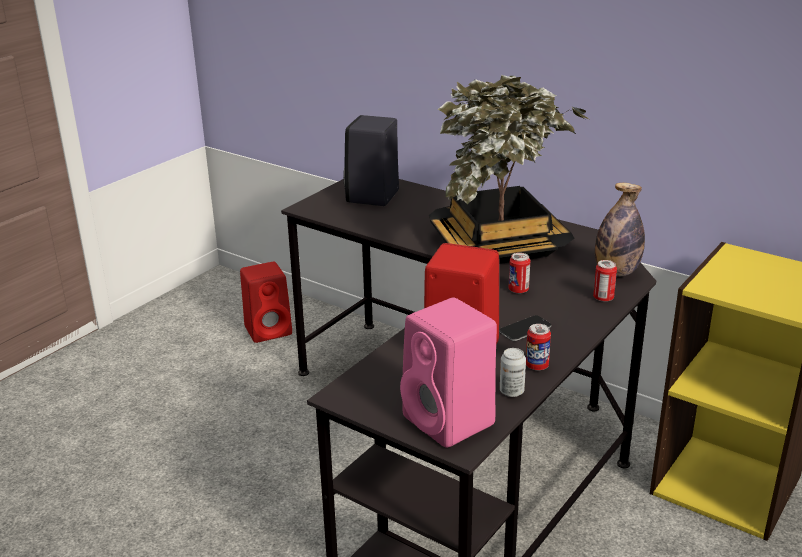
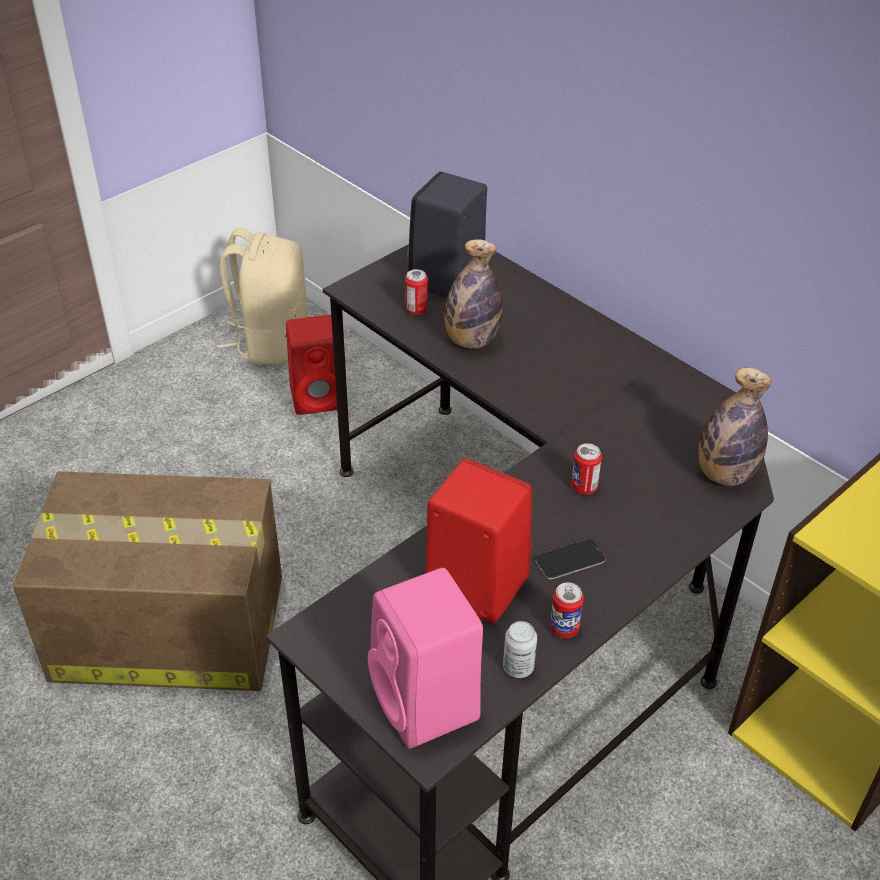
camera: 10 degrees right, 15 degrees up
potted plant [429,75,589,264] -> none
can [593,260,617,302] -> can moved to [405,269,428,315]
none -> cardboard box [13,471,282,691]
none -> beige backpack [217,228,308,365]
none -> bottle [444,239,502,349]

